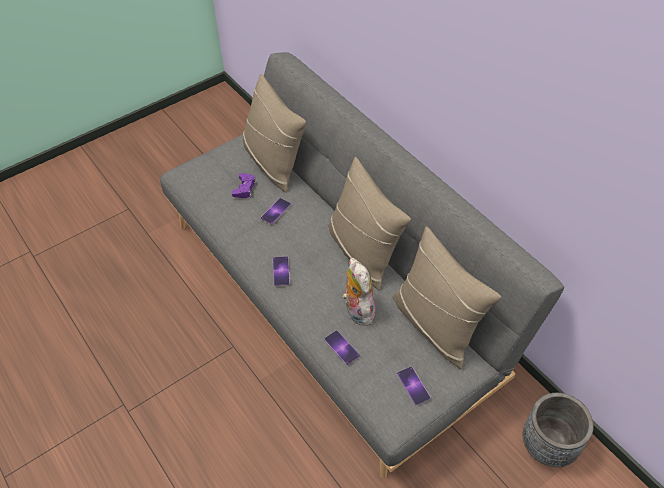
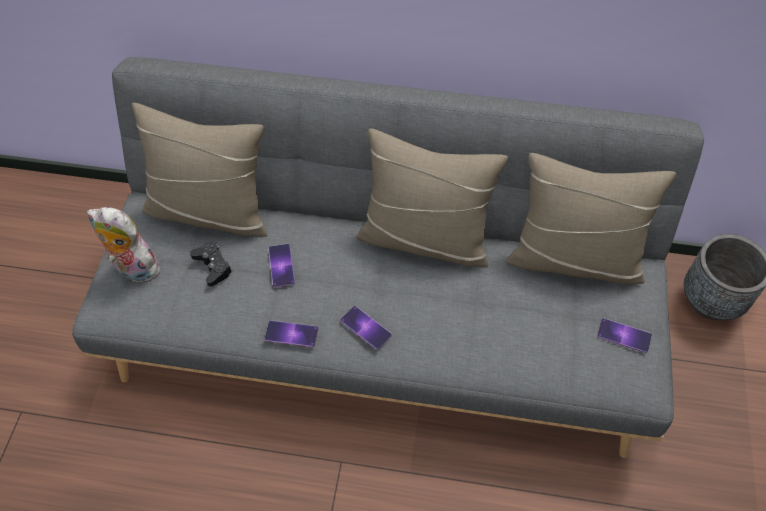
camera: 45 degrees left, 5 degrees up
purple game controller [231,173,256,198] -> black game controller [190,243,233,287]
phone [324,330,360,365] -> phone moved to [264,320,319,347]
plush toy [342,258,376,325] -> plush toy moved to [87,207,166,283]

